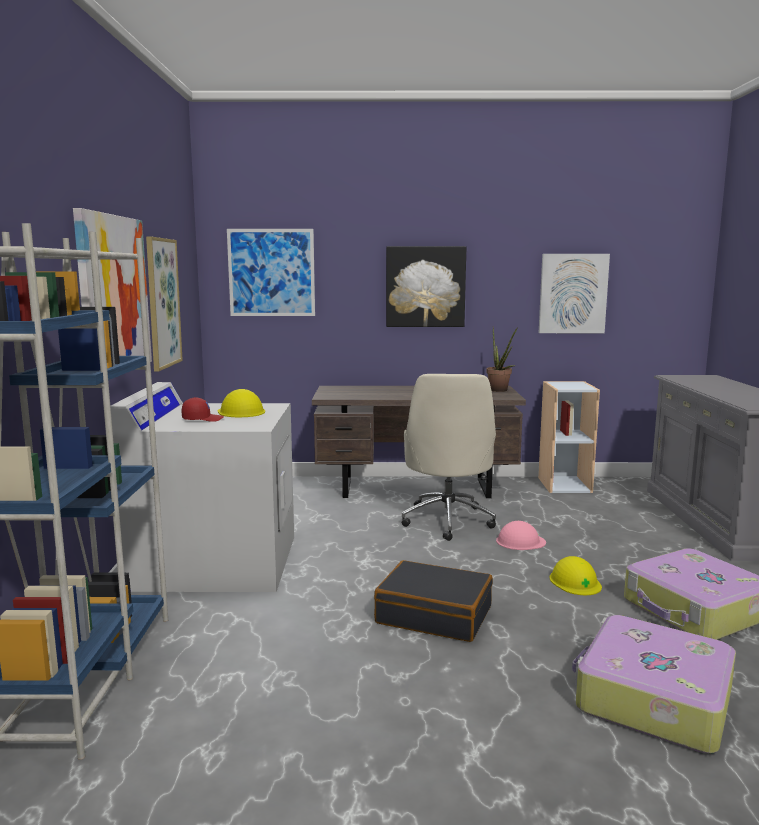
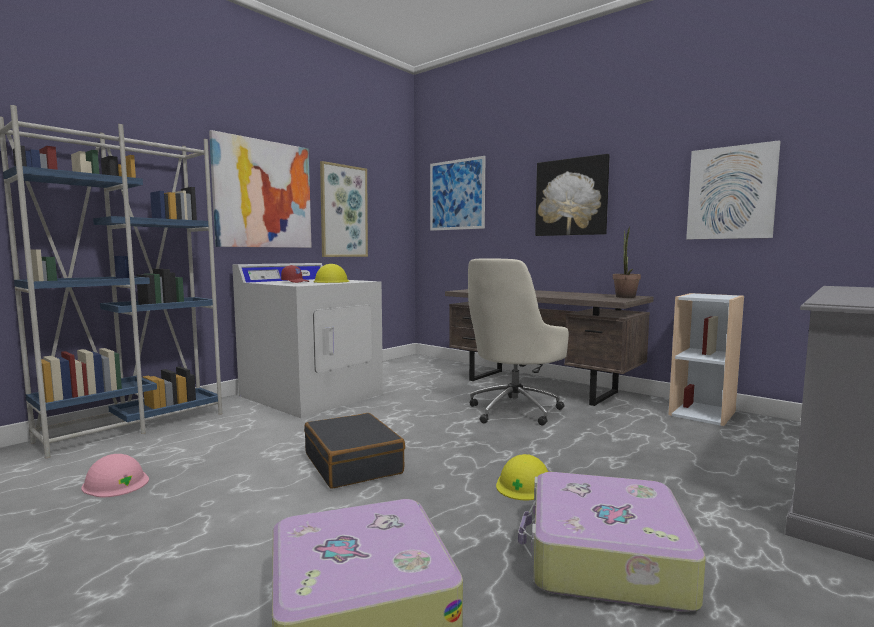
camera: 40 degrees right, 5 degrees down
pink hard hat [496,521,546,550] -> pink hard hat moved to [81,454,149,497]

